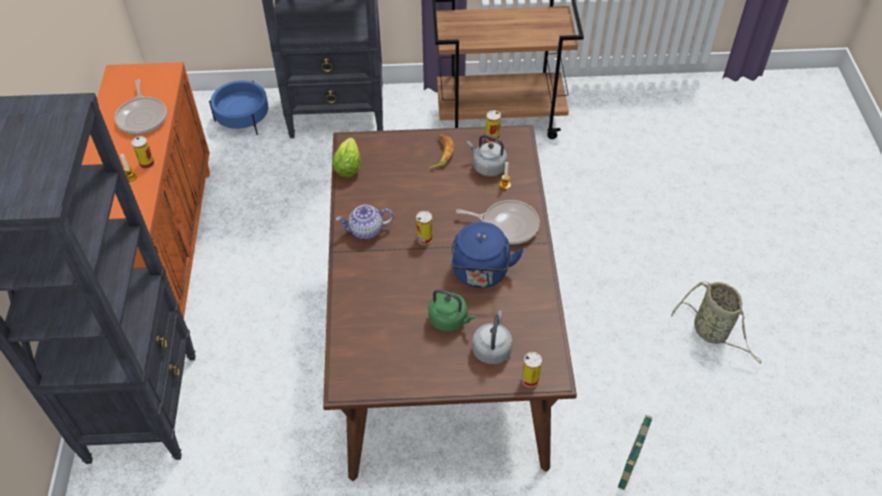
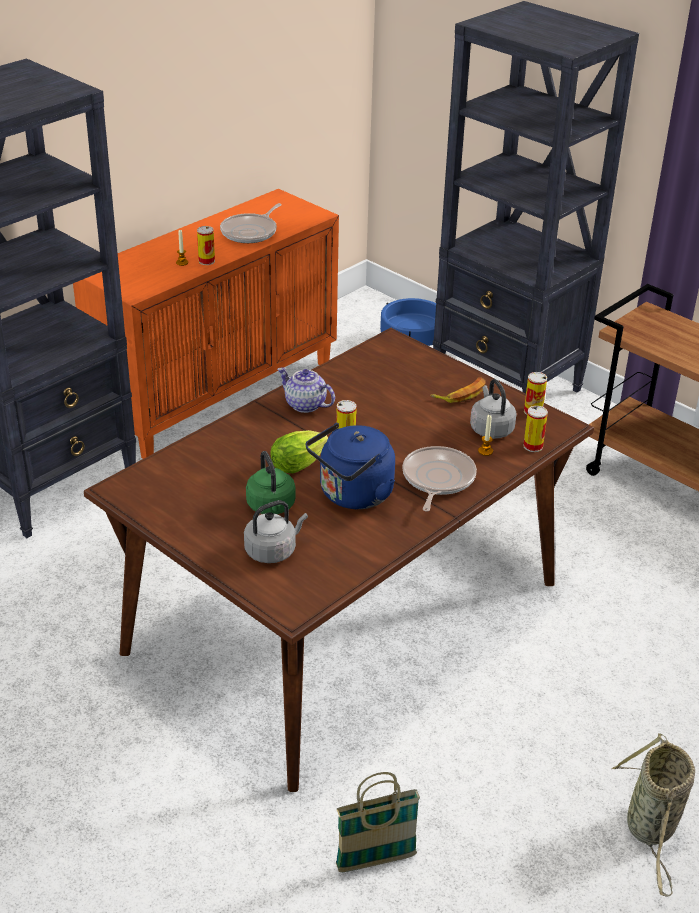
camera: 45 degrees right, 15 degrees down
lettuce [332,138,361,177] -> lettuce moved to [271,430,328,473]
frying pan [456,200,540,245] -> frying pan turned 135 degrees counterclockwise [402,446,477,512]
can [521,352,542,388] -> can moved to [523,406,548,452]

